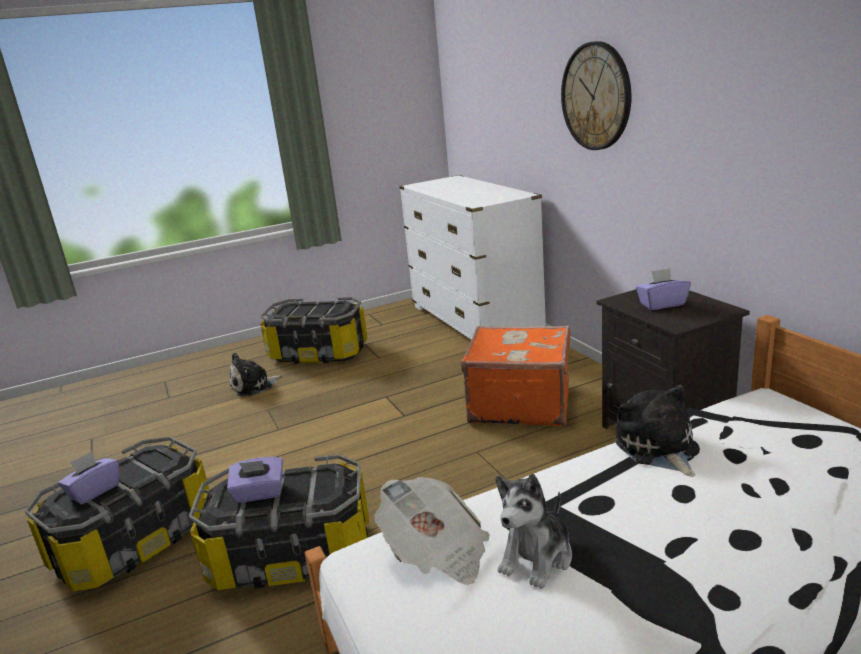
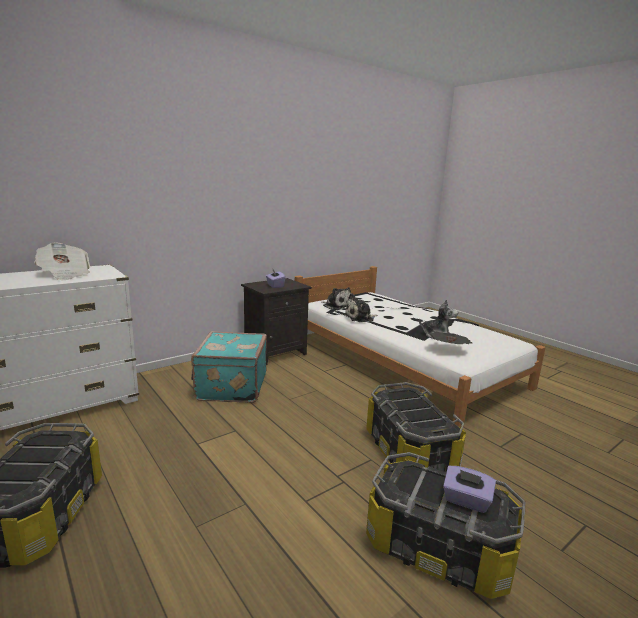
camera: 105 degrees left, 5 degrees down
purple tissue box [227,457,283,503] -> none
plush toy [230,353,282,396] -> plush toy moved to [322,287,351,310]
orange suitcase [461,326,570,426] -> turquoise suitcase [191,331,267,403]
wall clock [561,41,631,150] -> none
none -> newspaper [34,243,90,280]

